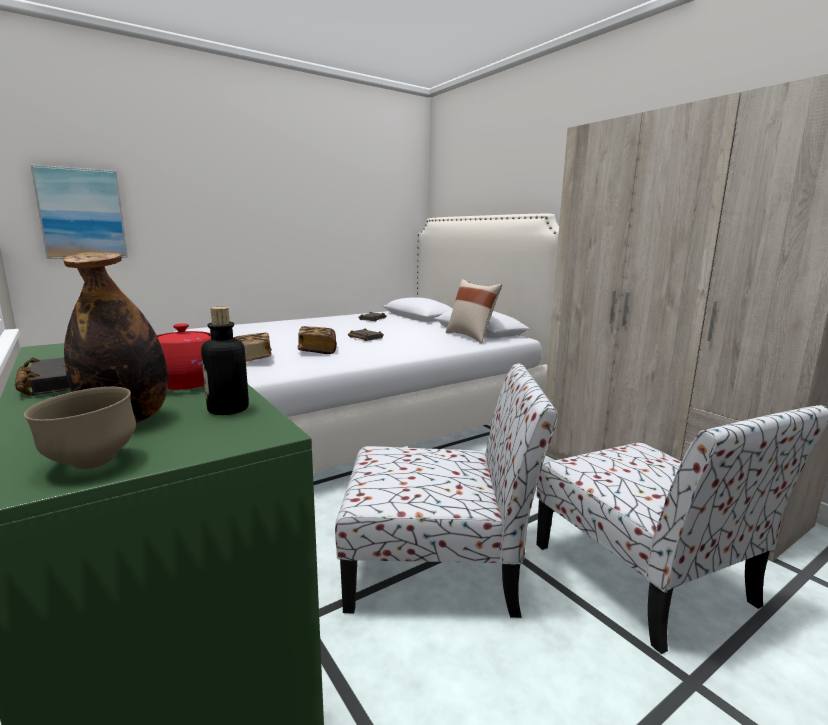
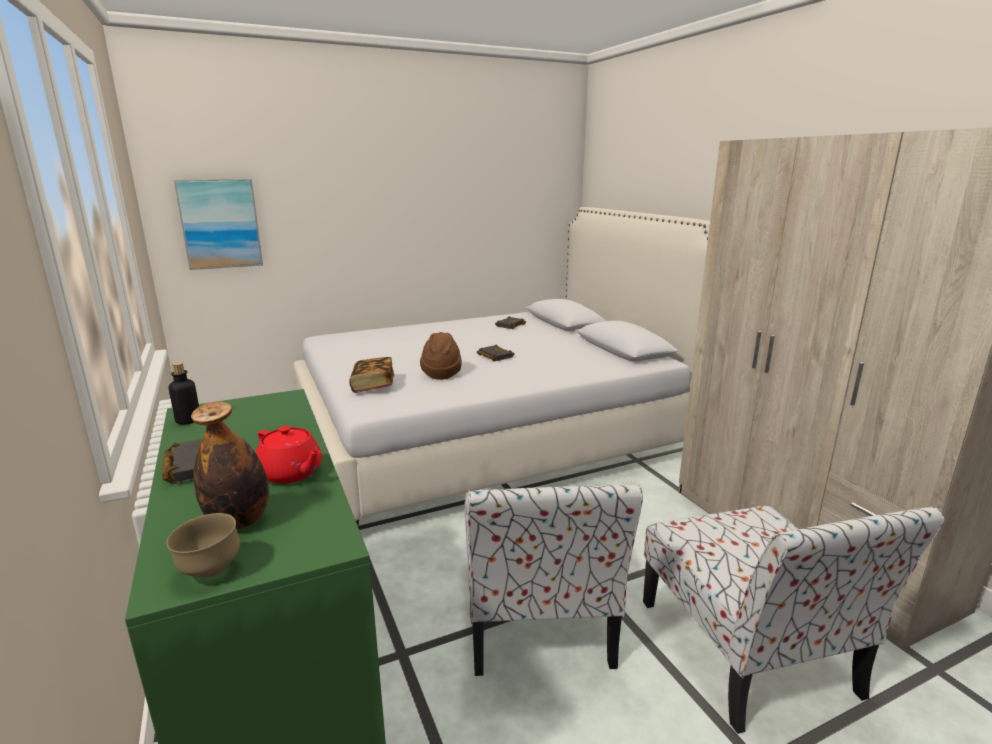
camera: 10 degrees right, 5 degrees up
bottle [201,307,249,415] -> bottle moved to [169,362,199,425]
book [297,326,337,354] -> brown hat [420,332,462,380]
chair [335,363,558,618] -> chair turned 75 degrees clockwise [464,485,643,676]
beige pillow [446,279,502,343] -> none

